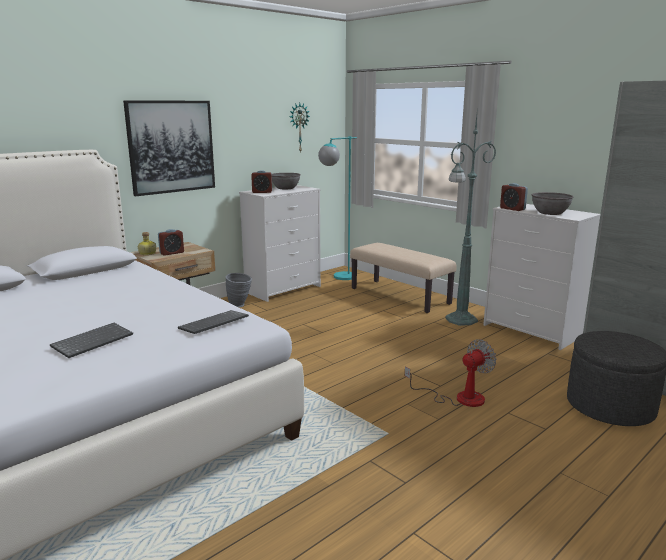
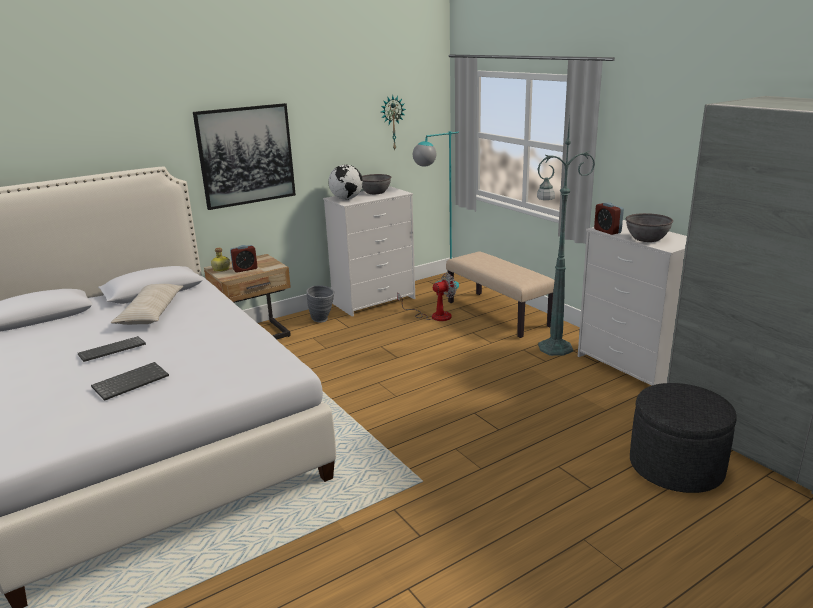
camera: 10 degrees right, 5 degrees up
keyboard [178,310,249,334] -> keyboard moved to [78,336,146,362]
alarm clock [251,170,272,193] -> globe [328,165,363,200]
fan [405,339,496,407] -> fan moved to [397,273,457,321]
none -> beige pillow [111,284,183,325]

